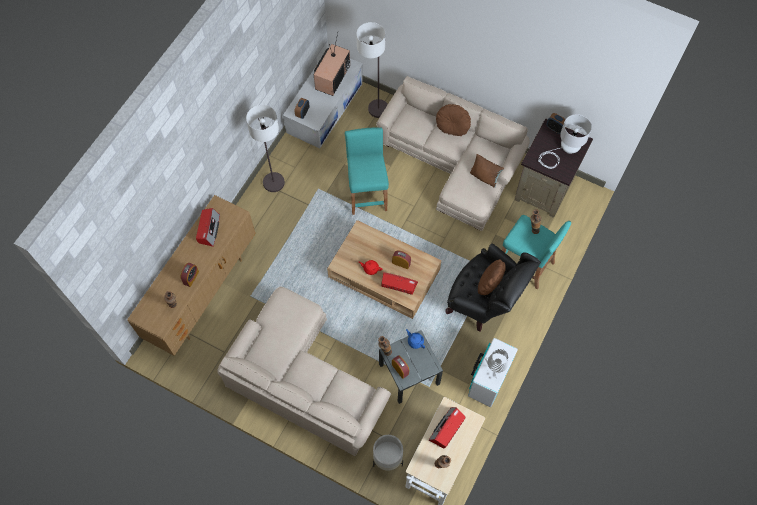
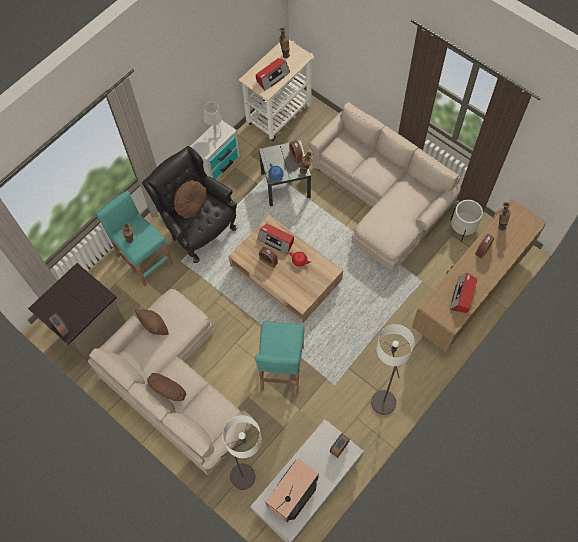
camera: 165 degrees left, 0 degrees up
white planter [373,435,403,471] -> white planter moved to [450,200,483,242]
white table lamp [538,114,592,169] -> none

